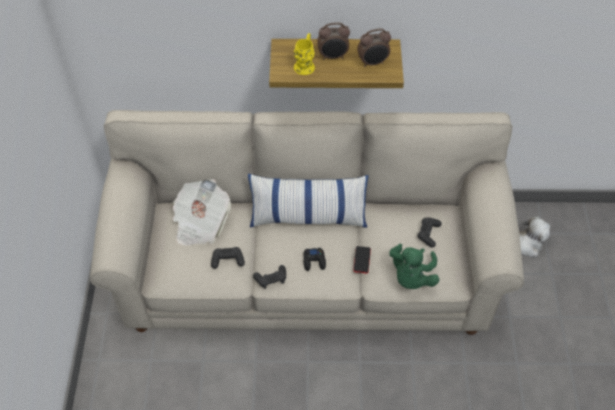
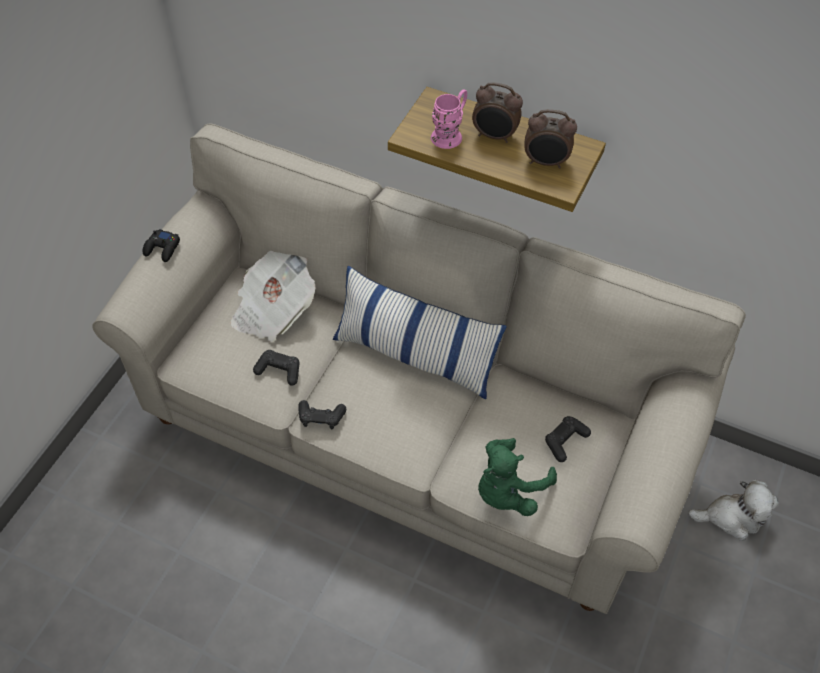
camera: 25 degrees right, 0 degrees up
yellow mug [294,33,315,75] -> pink mug [431,89,467,149]
black game controller [304,248,326,271] -> black game controller moved to [143,229,180,262]
phone [353,246,371,273] -> none

